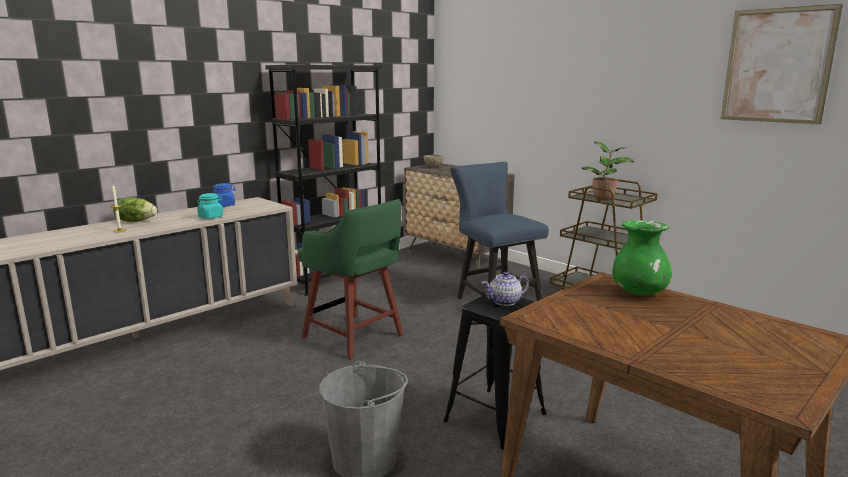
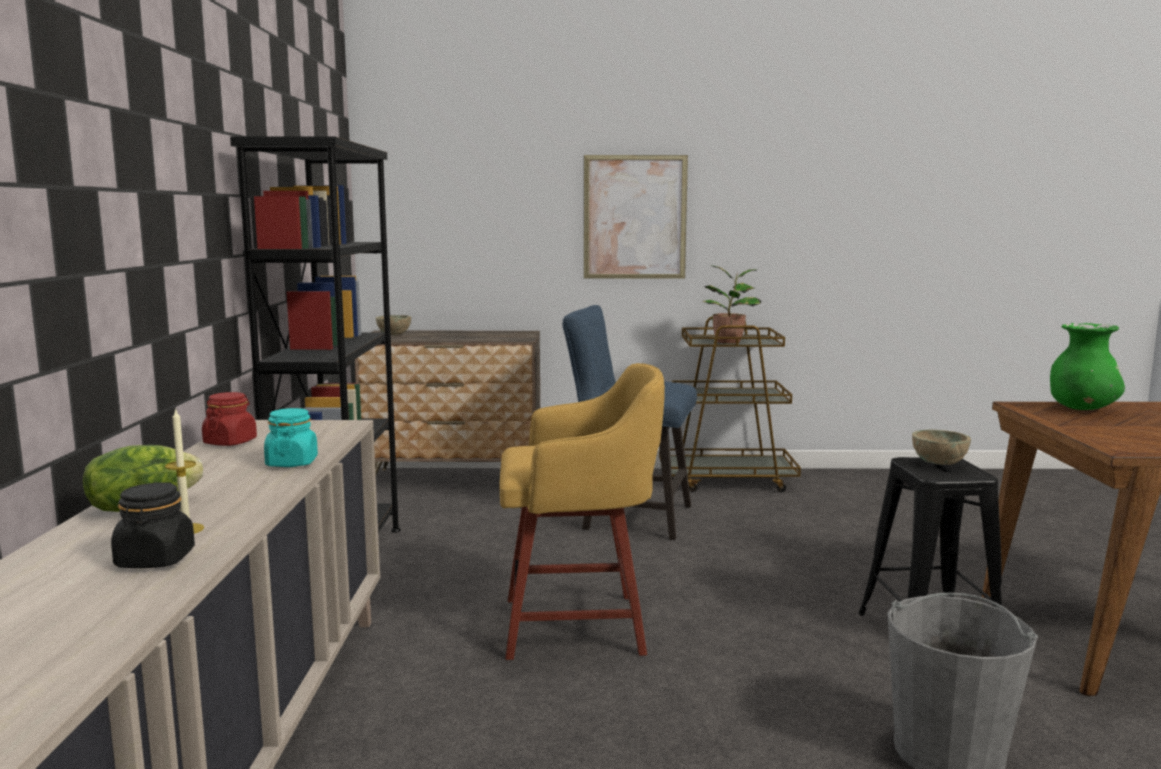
camera: 45 degrees left, 5 degrees down
blue jar [212,183,236,207] -> red jar [202,392,257,446]
green stool [297,199,403,360] -> yellow stool [499,363,665,660]
teapot [482,272,529,306] -> beige bowl [912,429,971,465]
picture [721,4,843,125] -> picture moved to [584,155,688,279]
none -> black jar [111,482,195,568]

